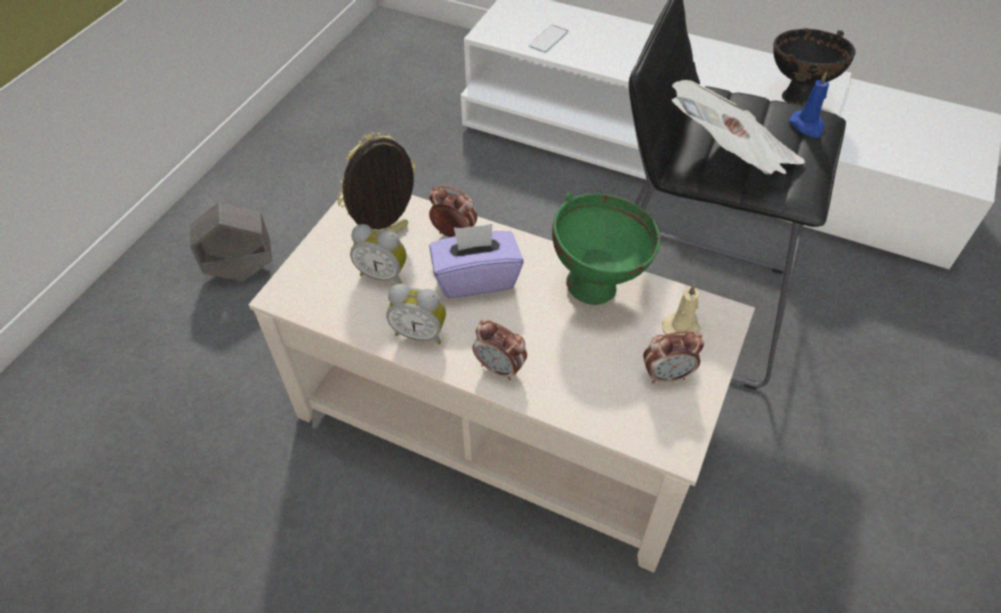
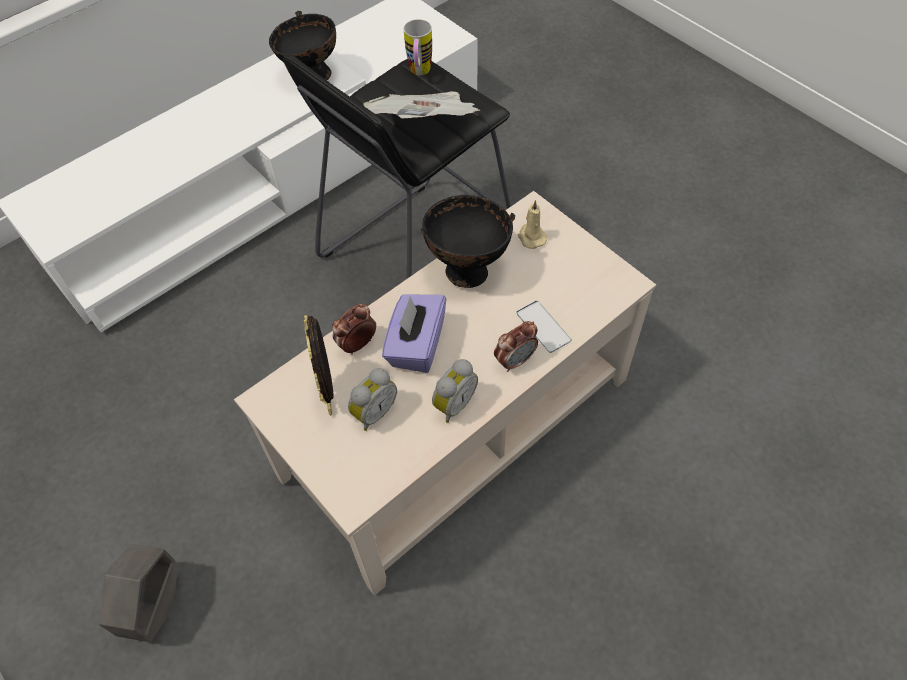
camera: 65 degrees left, 5 degrees up
phone [529,25,568,52] -> phone moved to [516,301,571,353]
green bowl [552,193,660,305] -> black bowl [420,195,515,288]
alarm clock [643,331,704,383] -> none
blue candle [789,71,829,138] -> mug [404,19,432,75]

